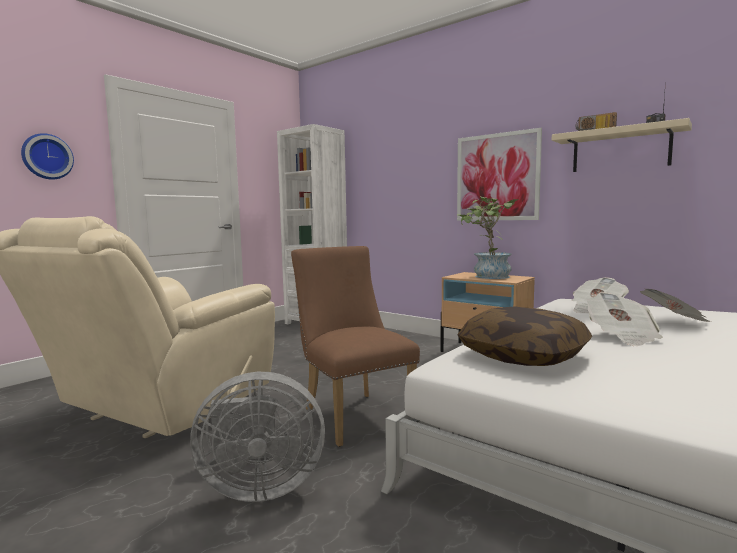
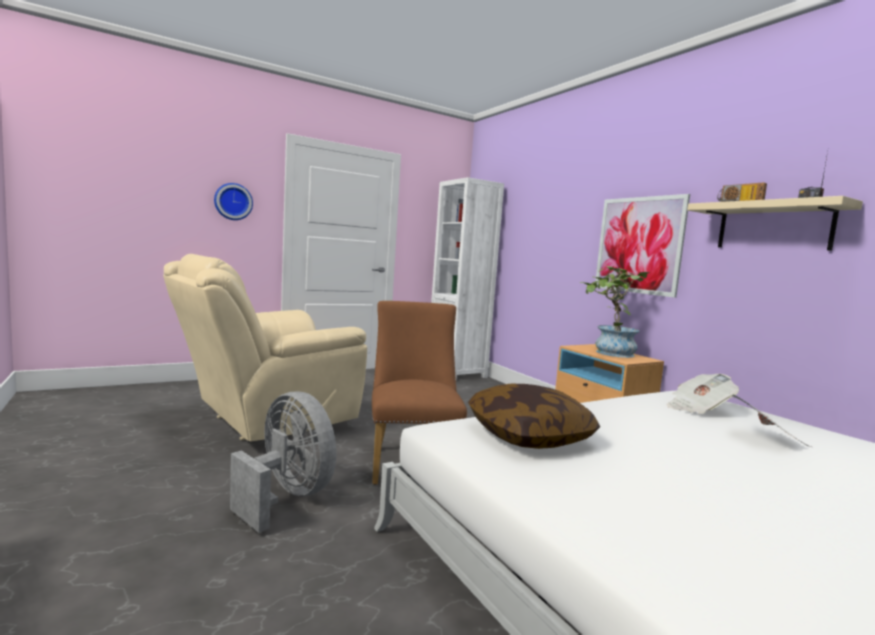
camera: 20 degrees right, 0 degrees up
grey fan [190,372,325,502] -> grey fan turned 150 degrees counterclockwise [230,391,336,533]
newspaper [587,292,663,346] -> none

